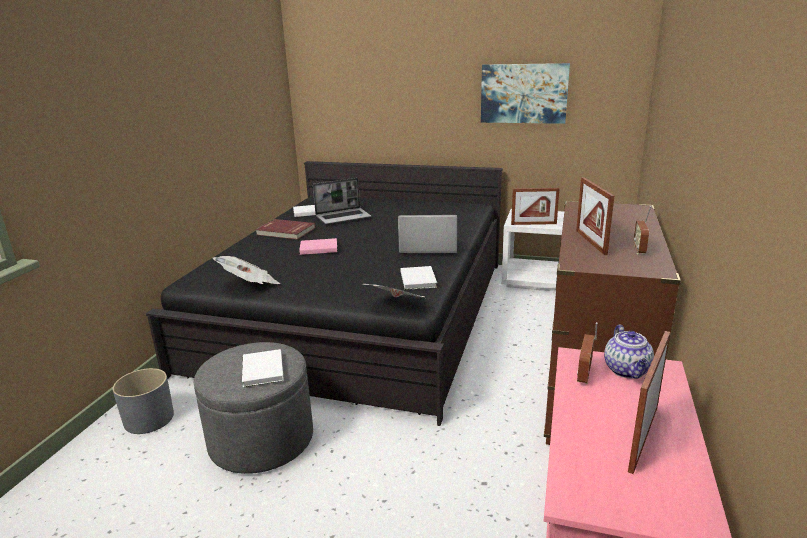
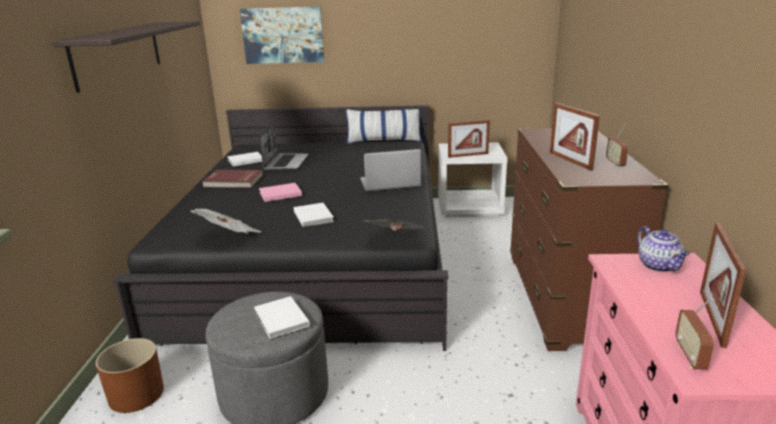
camera: 15 degrees left, 0 degrees up
grey planter [112,368,174,434] -> brown planter [96,338,164,413]
laptop [313,178,371,225] -> laptop turned 45 degrees counterclockwise [259,123,309,170]
white book [401,266,437,290] -> white book moved to [294,203,334,227]
picture [481,63,570,124] -> picture moved to [240,6,324,64]
radio [577,322,597,384] -> radio moved to [675,297,714,370]
none -> shelf [52,21,200,93]
none -> pillow [345,108,422,145]

